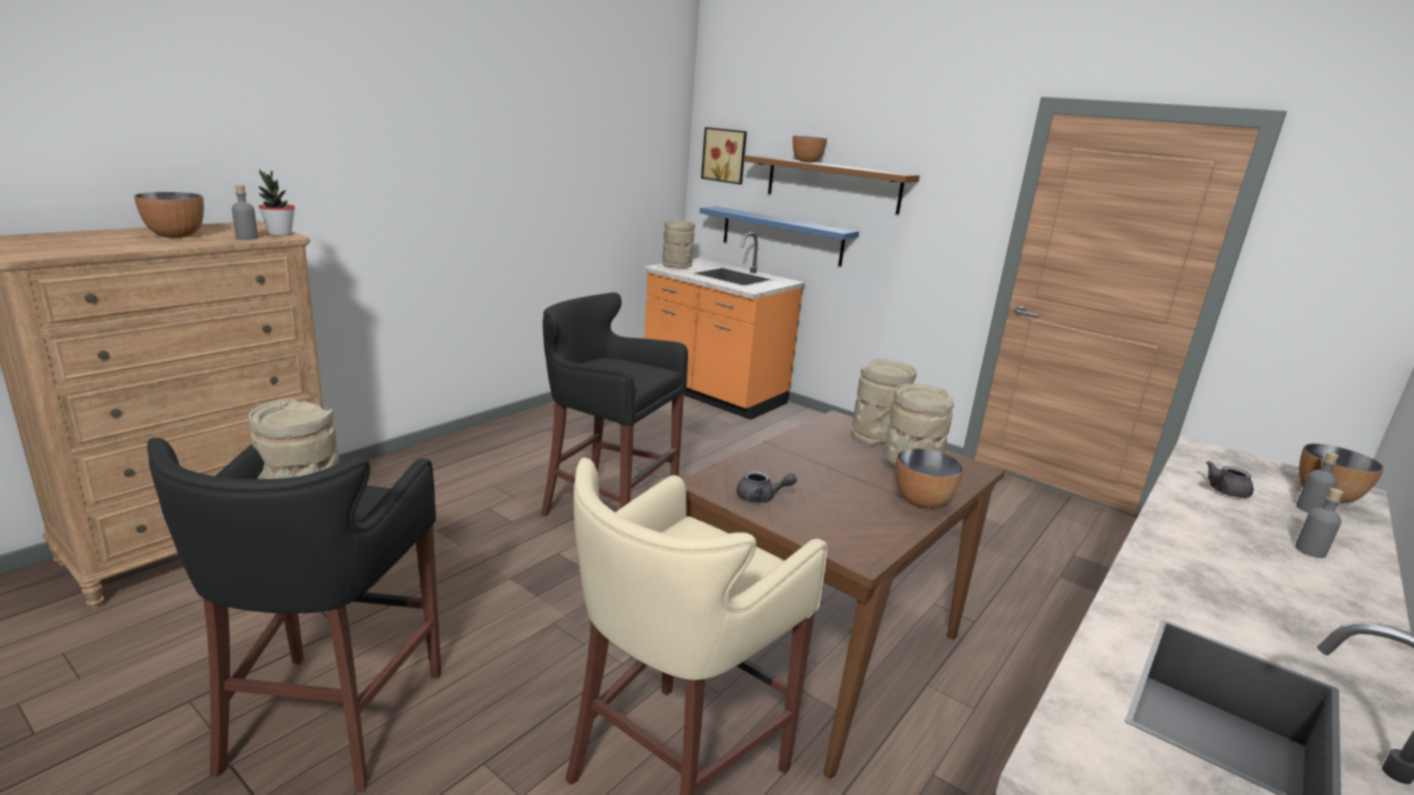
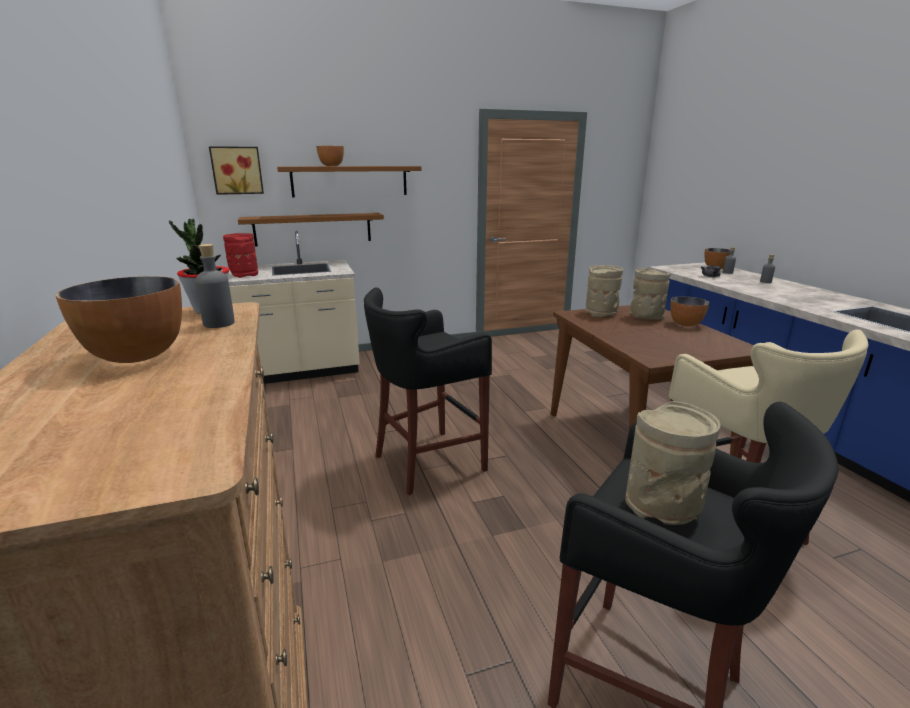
camera: 55 degrees left, 0 degrees up
orange counter [643,232,805,420] -> beige counter [228,231,360,384]
beige vase [662,220,695,269] -> red vase [223,233,258,278]
blue shelf [700,207,859,266] -> brown shelf [238,213,384,246]
grey teapot [737,470,797,503] -> none

